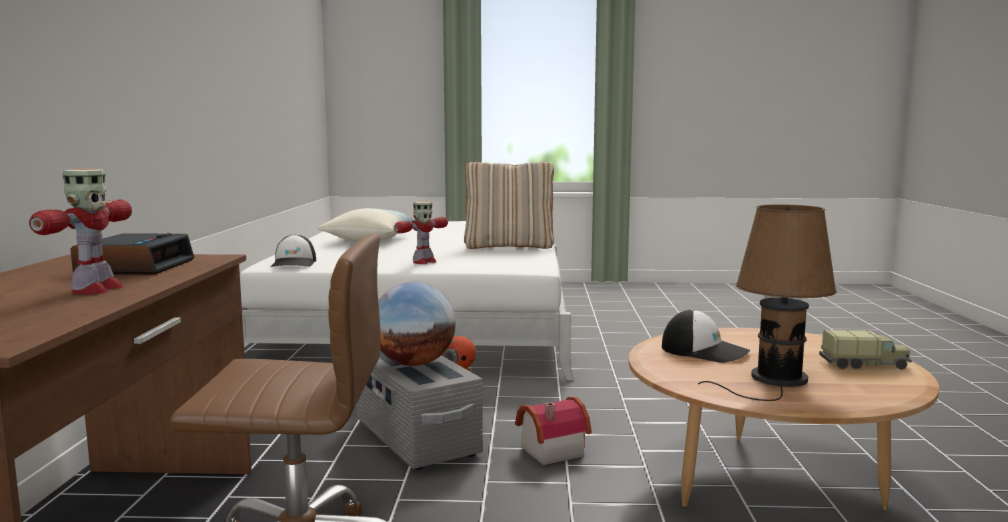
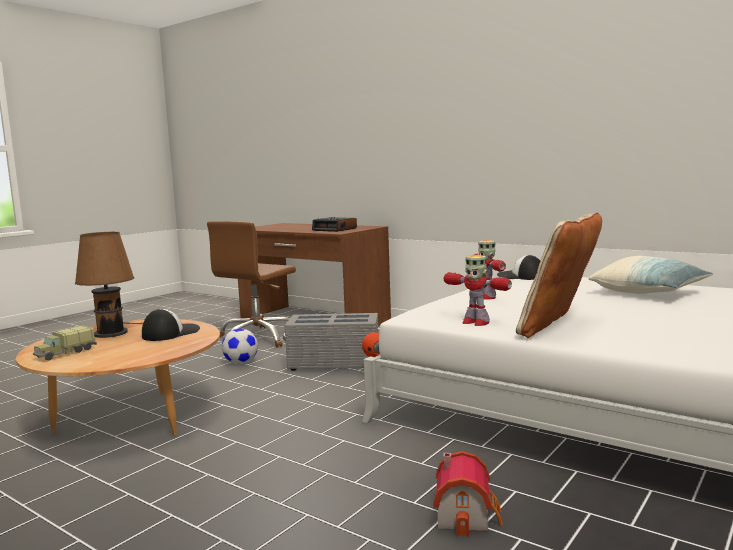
camera: 125 degrees right, 0 degrees up
toy robot [29,169,132,294] -> toy robot moved to [444,255,512,326]
globe [378,282,456,366] -> none
toy house [515,397,591,465] -> toy house moved to [433,451,503,537]
cap [662,309,750,363] -> cap turned 150 degrees clockwise [142,309,200,341]
none -> football [222,329,258,364]

